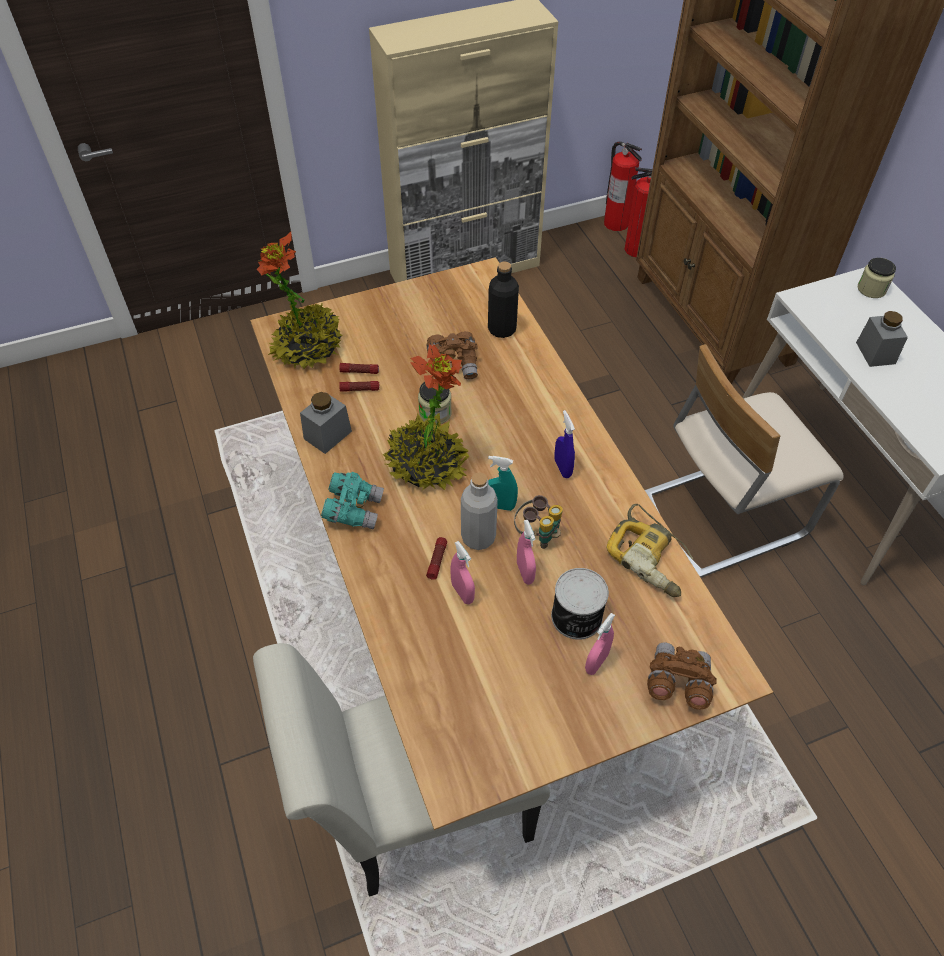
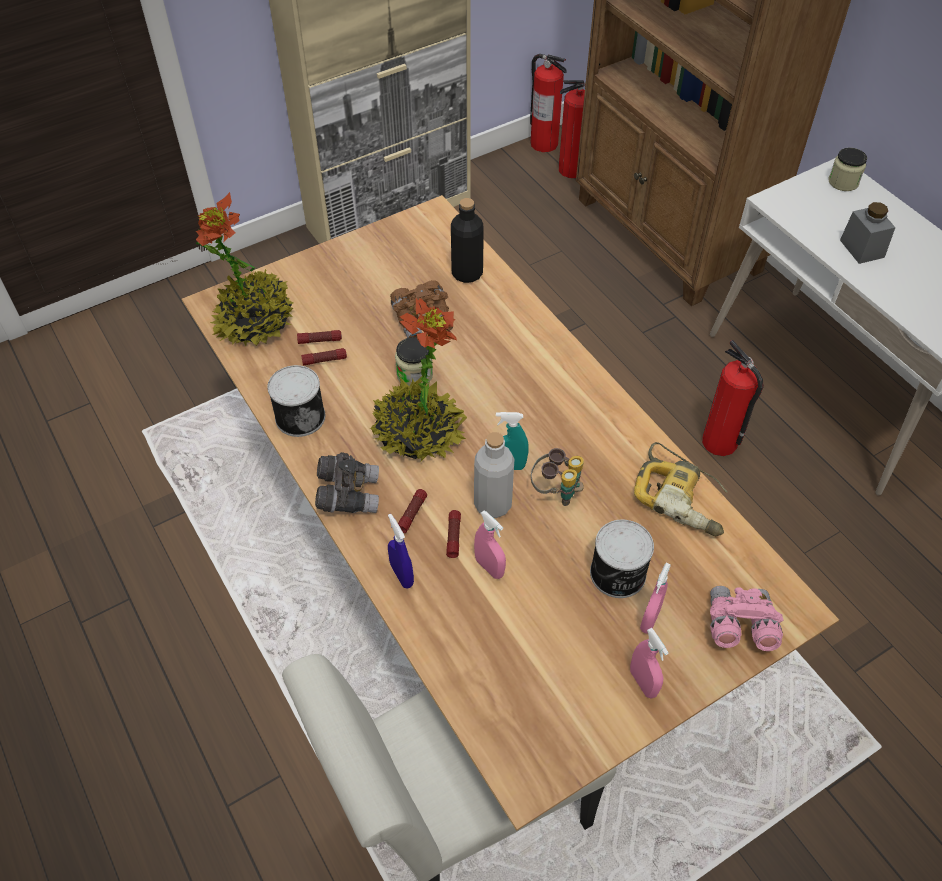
camera: 10 degrees left, 0 degrees up
grey jar [300,392,352,454] -> can [267,365,325,437]
turquoise binoculars [321,472,384,529] -> grey binoculars [315,452,379,513]
pink spray bottle [517,520,536,585] -> pink spray bottle moved to [630,628,669,699]
blue spray bottle [554,410,575,478] -> blue spray bottle moved to [388,514,414,589]
beige chair [645,344,844,578] -> fire extinguisher [702,340,764,456]
brown binoculars [647,642,717,710] -> pink binoculars [710,586,784,651]
none -> flashlight [398,489,427,533]

